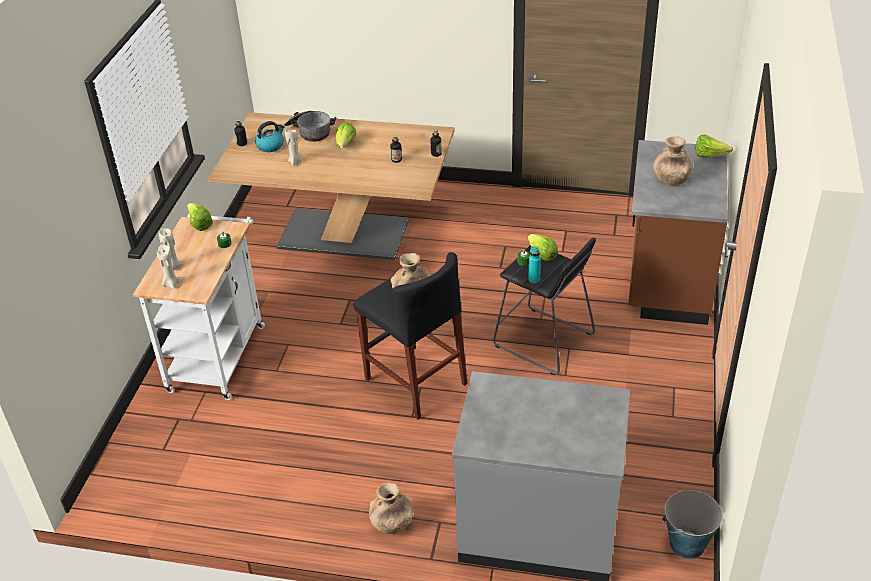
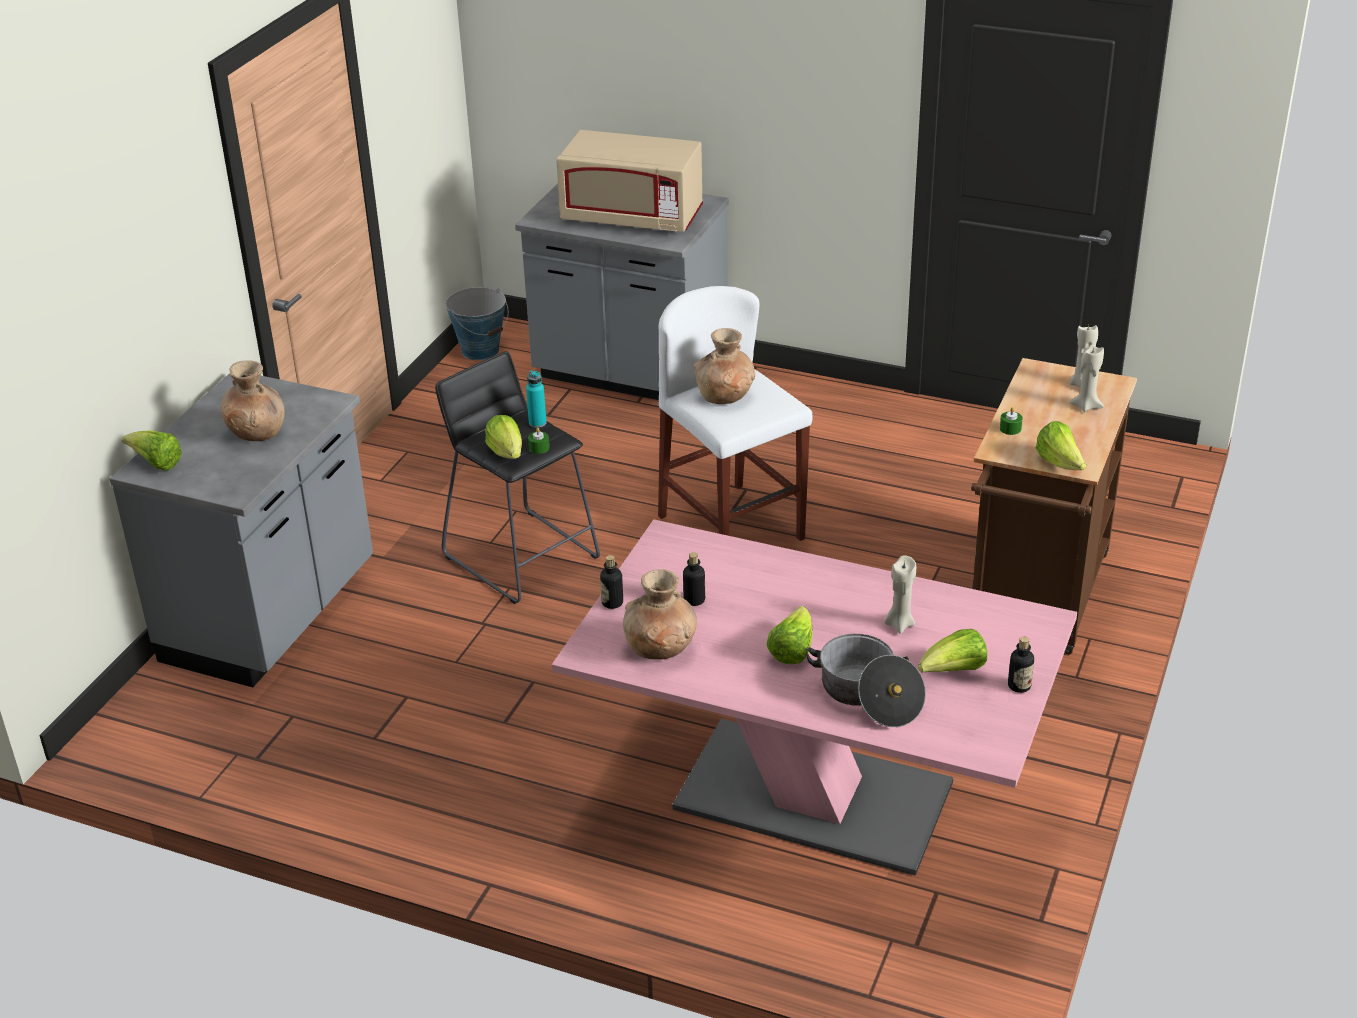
camera: 170 degrees left, 5 degrees down
white cart [133,214,265,400] -> brown cart [971,358,1137,655]
brown dining table [208,112,454,260] -> pink dining table [552,519,1077,876]
kettle [255,121,285,152] -> lettuce [918,629,987,672]
black stool [354,252,467,420] -> white stool [658,286,813,541]
brown vase [369,482,413,534] -> brown vase moved to [623,569,697,660]
brown counter [628,140,728,325] -> grey counter [109,373,373,687]
none -> beige microwave [556,130,703,232]

